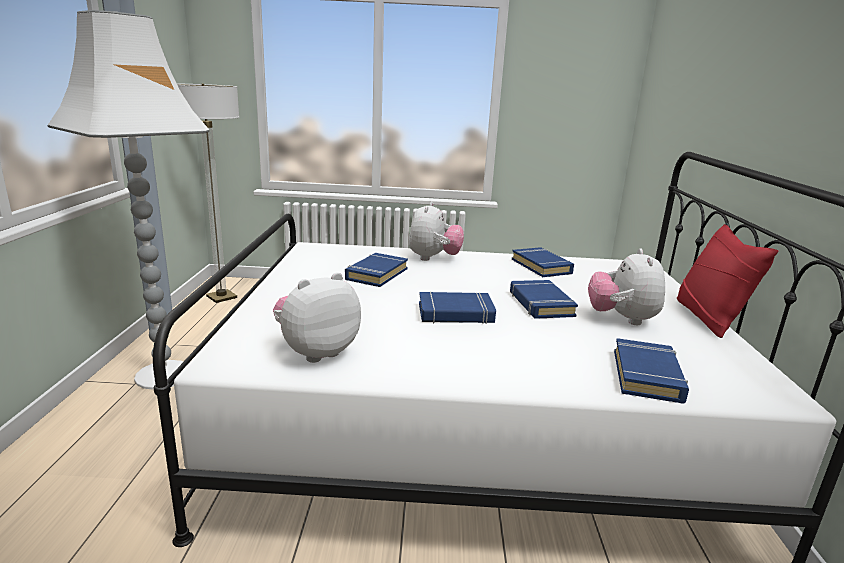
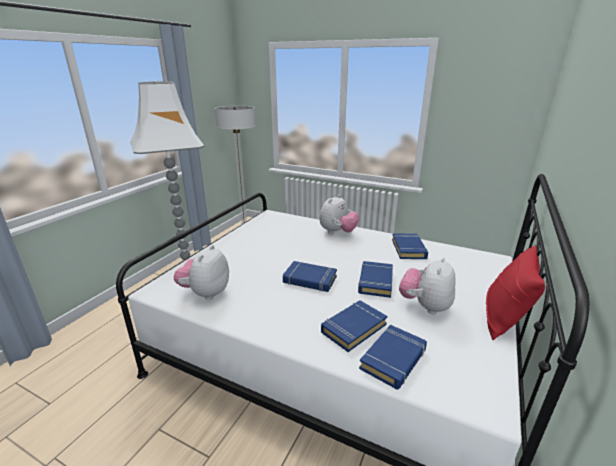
camera: 25 degrees right, 5 degrees up
plush toy [273,272,361,363] -> plush toy turned 60 degrees counterclockwise [174,245,229,300]
blue book [345,253,408,287] -> blue book moved to [321,300,387,352]

